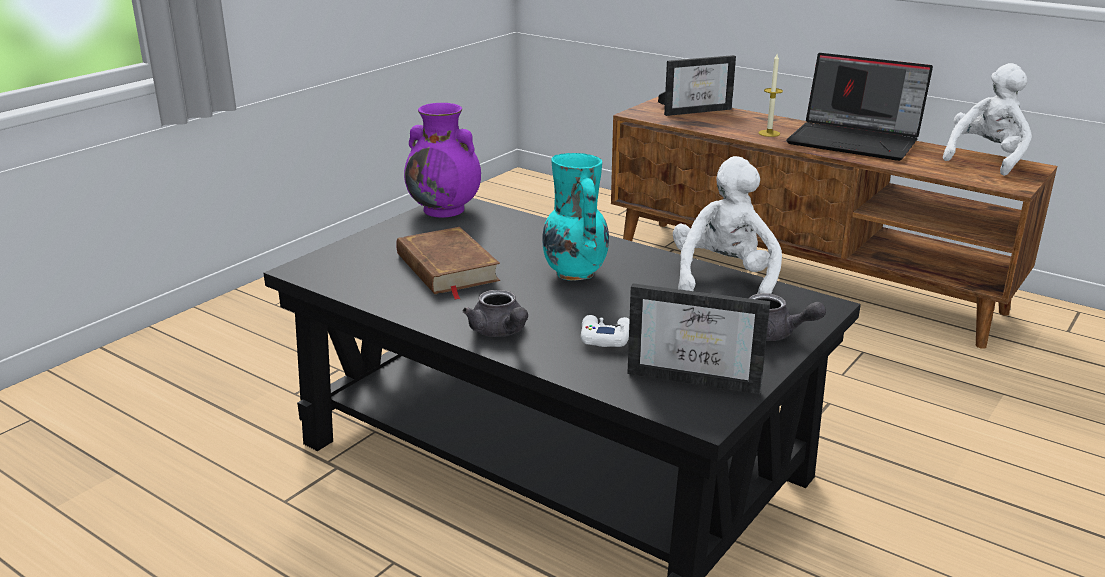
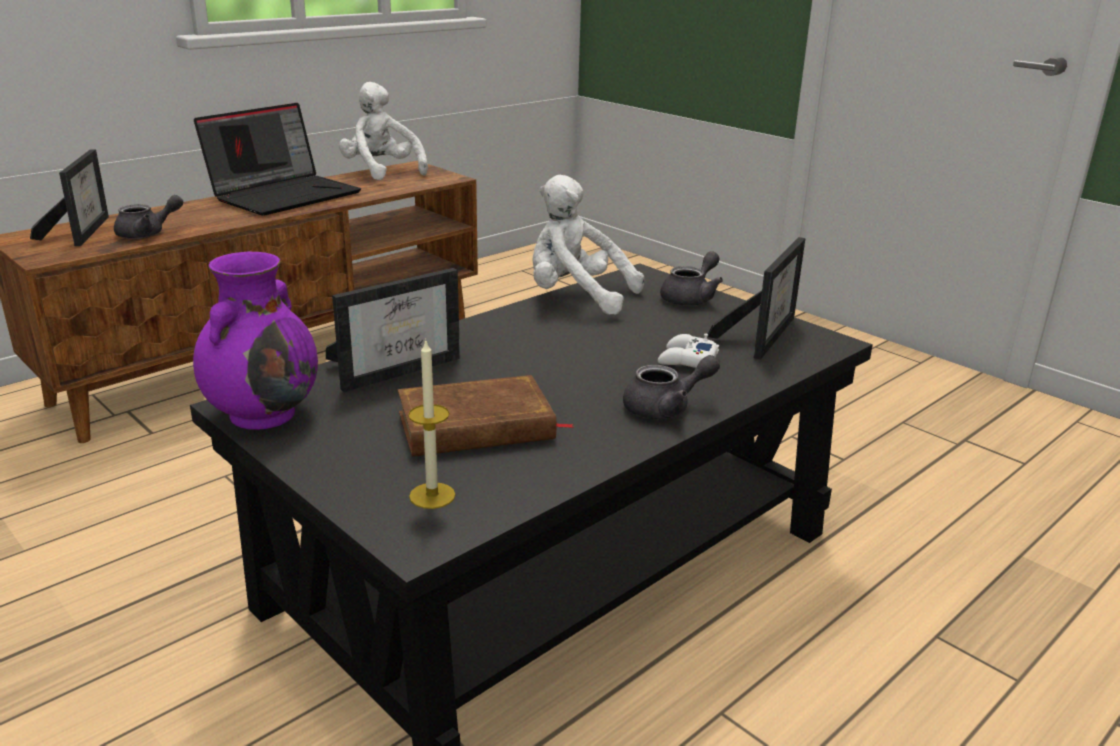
camera: 80 degrees left, 0 degrees up
turquoise vase [542,153,609,281] -> none
candle [759,54,783,137] -> candle moved to [408,339,456,509]
none -> grey teapot [114,195,183,239]
none -> picture frame [326,268,460,392]

